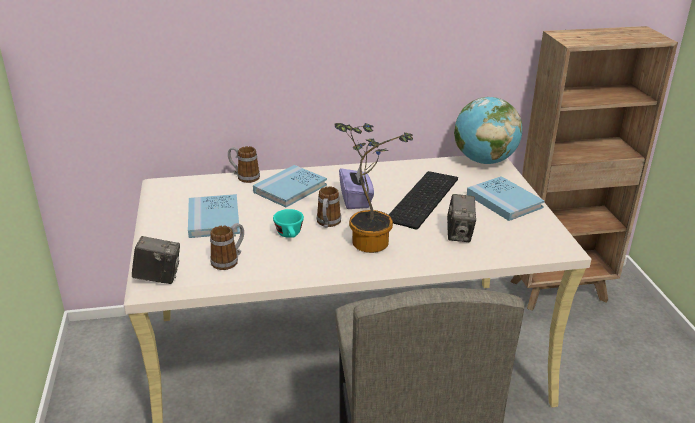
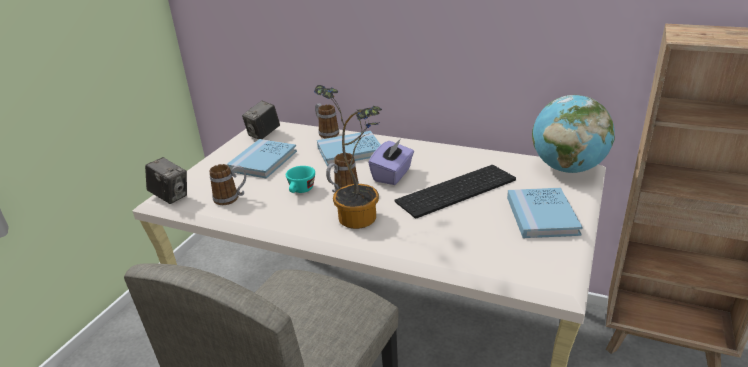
camera: 35 degrees right, 0 degrees up
camera [447,194,476,242] -> camera moved to [242,100,280,140]

